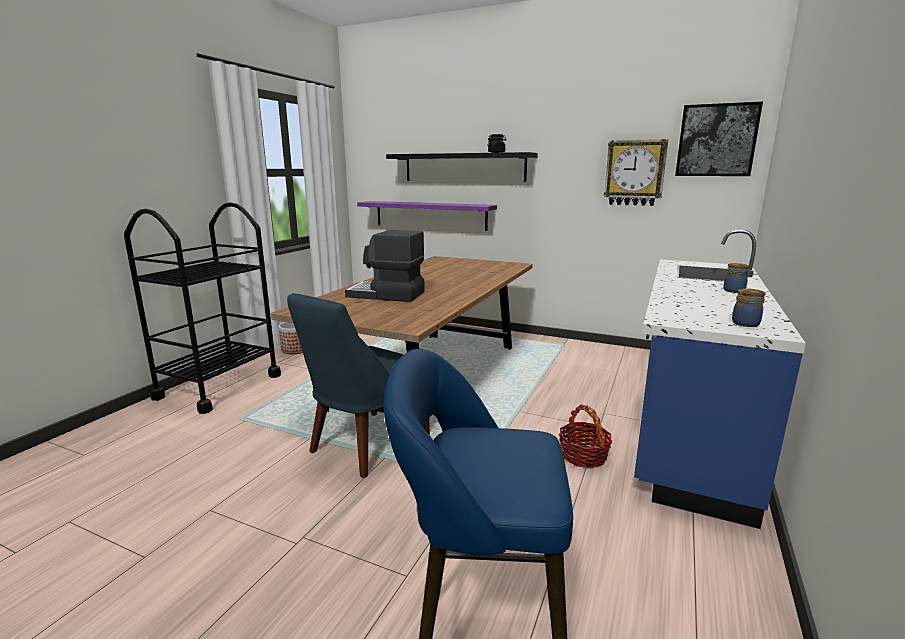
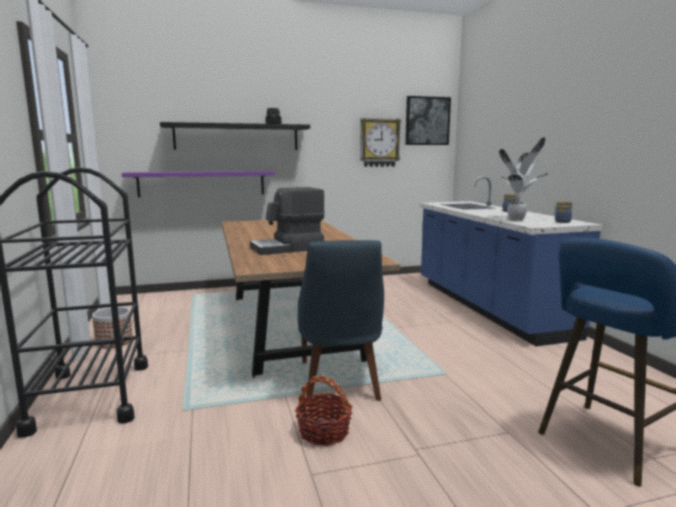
camera: 40 degrees left, 5 degrees down
basket [559,404,612,468] -> basket moved to [295,376,353,446]
none -> potted plant [499,137,549,221]

